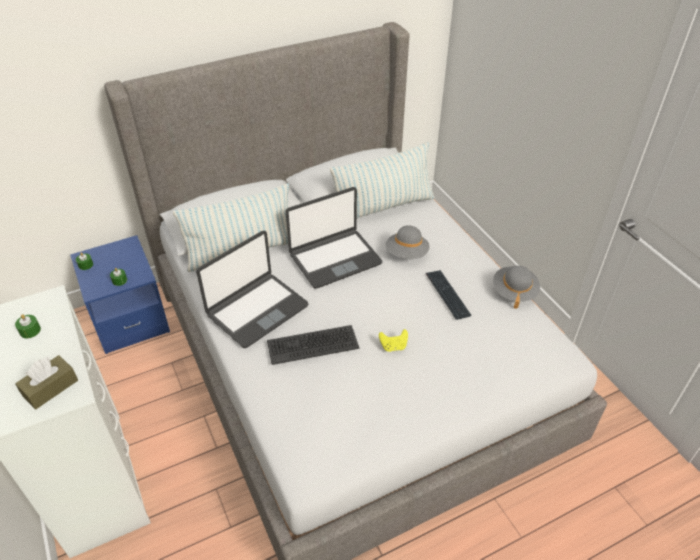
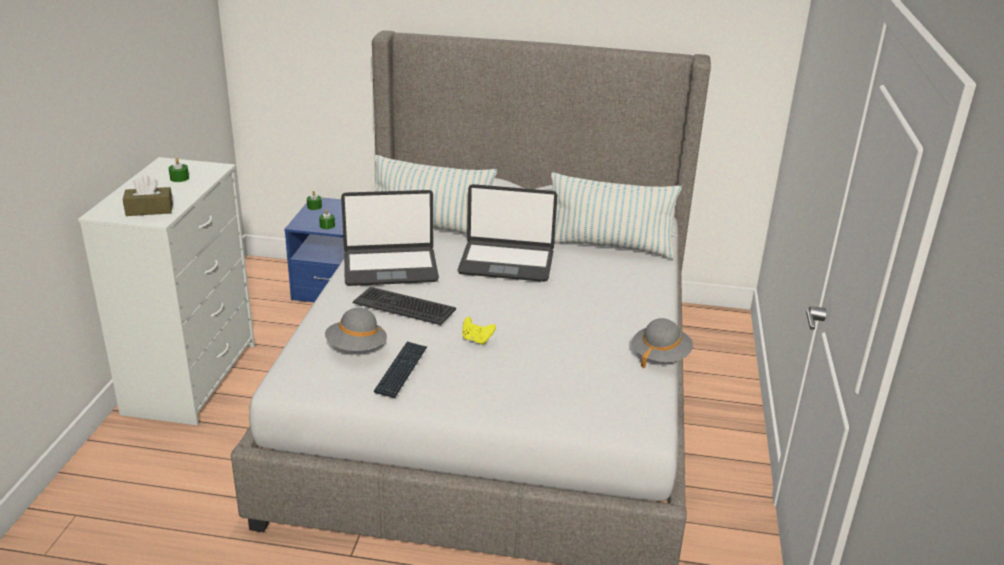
camera: 35 degrees right, 15 degrees down
grey hat [386,225,430,259] -> grey hat moved to [325,308,387,351]
keyboard [426,270,471,320] -> keyboard moved to [374,341,427,398]

